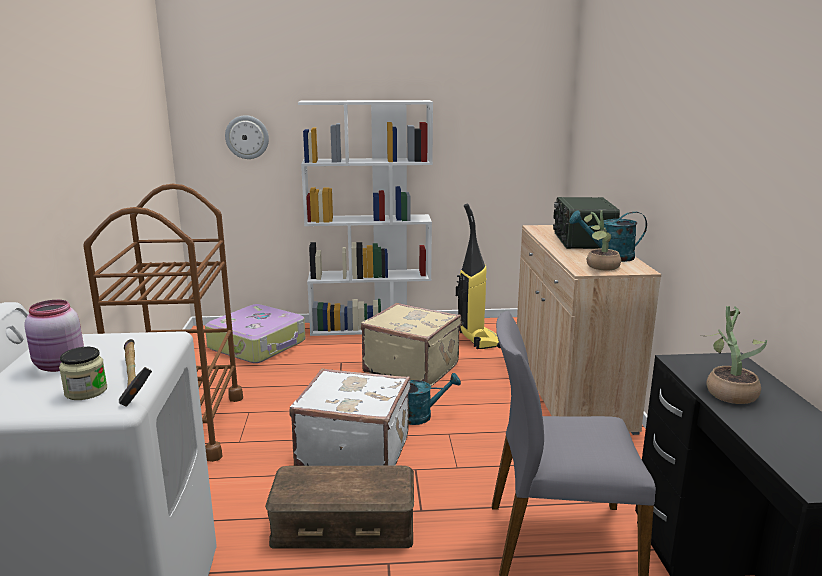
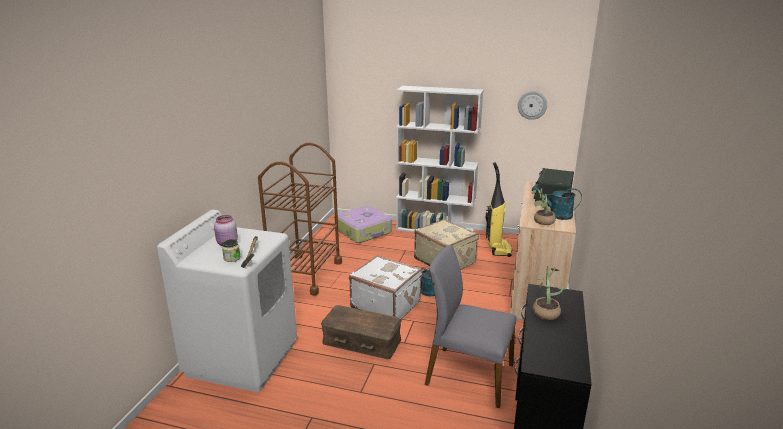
camera: 20 degrees right, 5 degrees up
wall clock [225,115,269,159] -> wall clock moved to [518,91,547,120]

